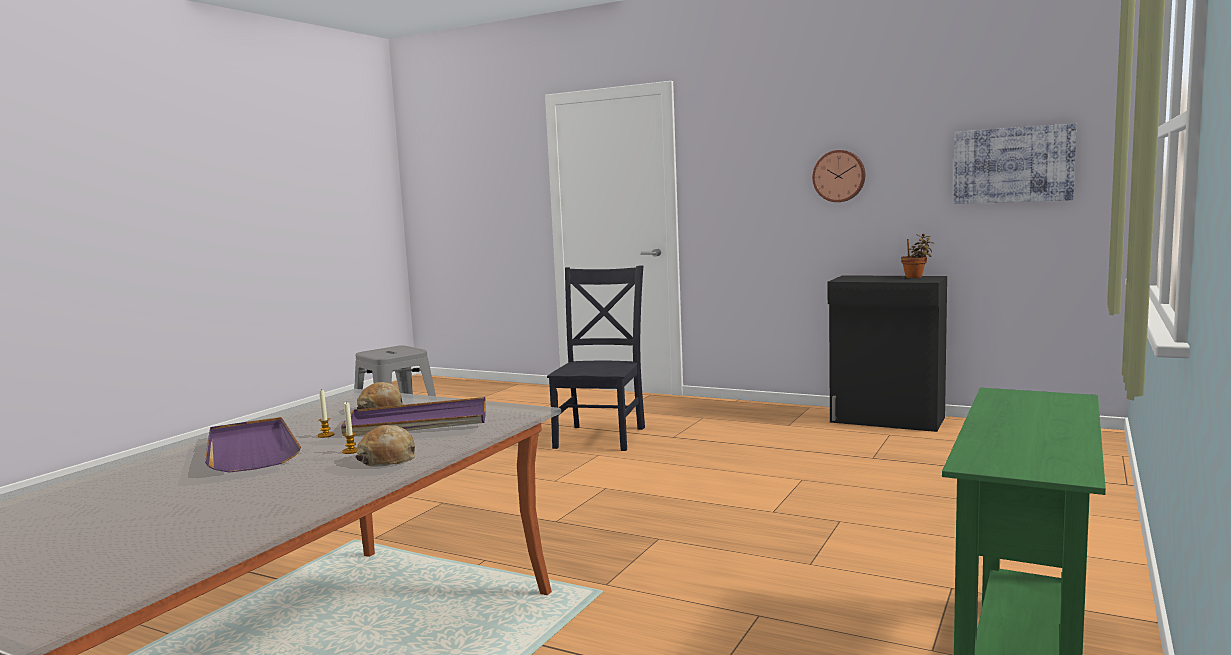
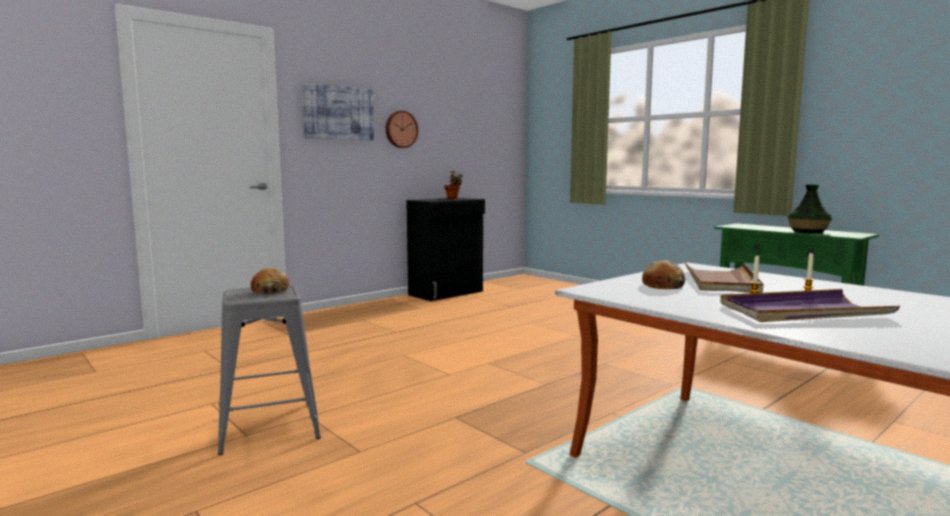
camera: 70 degrees left, 0 degrees up
purple tray [341,397,486,437] -> brown tray [684,261,763,293]
bread [355,425,415,467] -> bread moved to [251,268,289,294]
black chair [547,266,645,451] -> none
picture [954,124,1076,204] -> picture moved to [302,83,374,140]
none -> vase [787,185,832,233]

